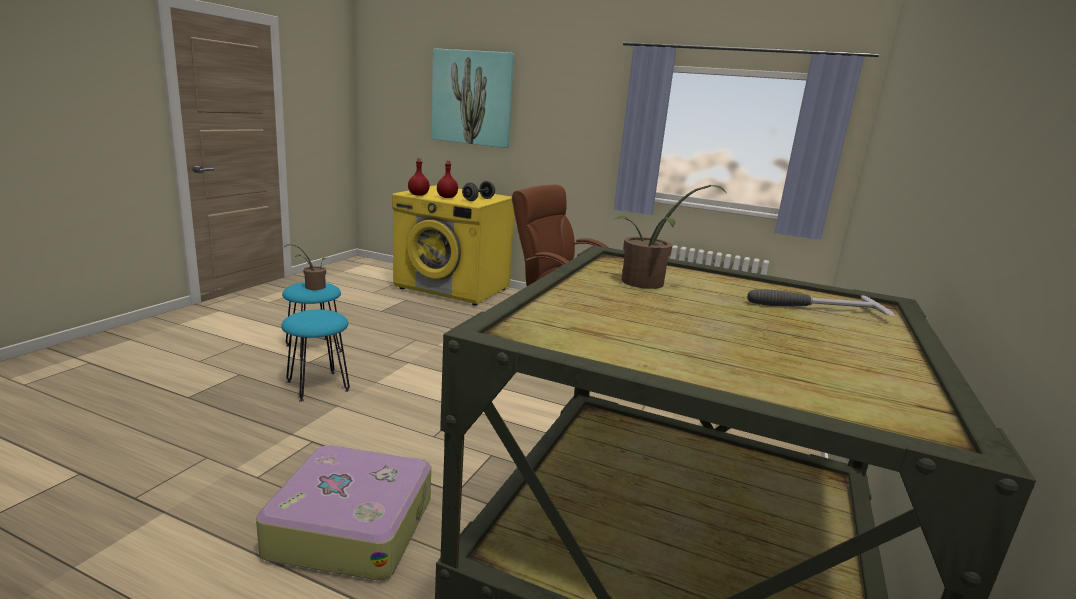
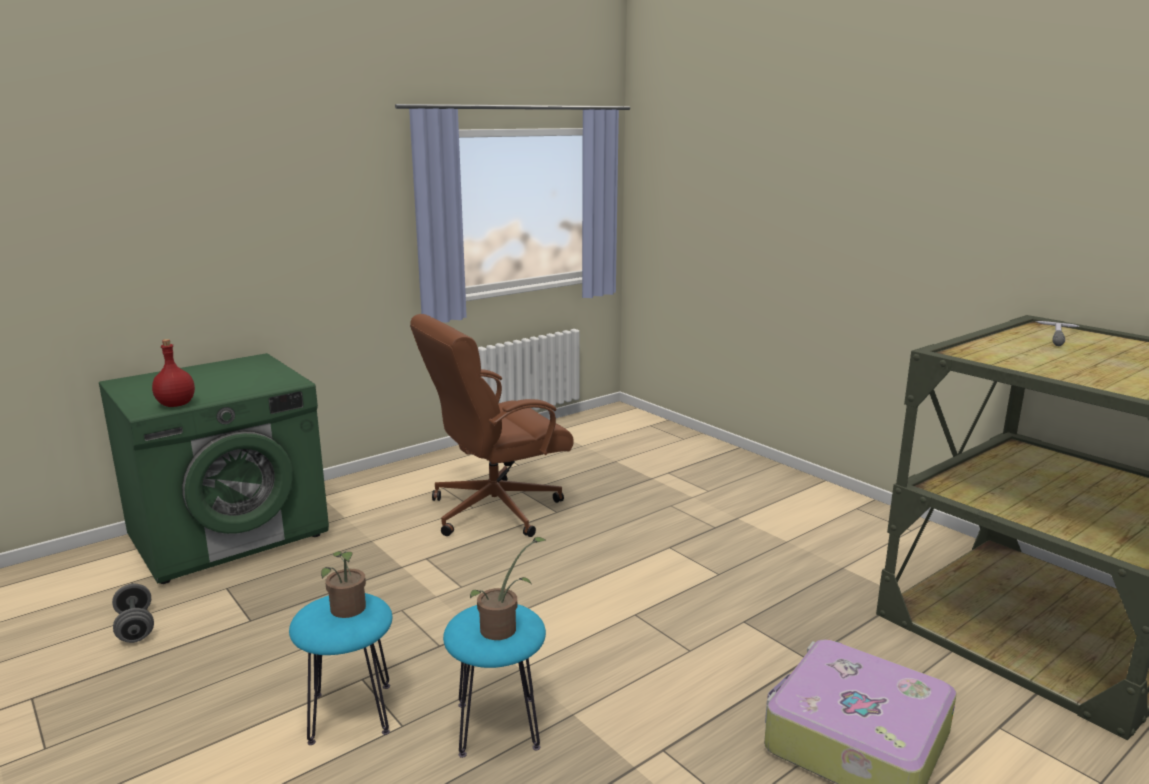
camera: 60 degrees left, 0 degrees up
yellow washing machine [392,185,514,306] -> green washing machine [99,353,329,584]
picture [431,48,515,148] -> none
red bottle [437,161,458,198] -> none
grey dumbbell [462,181,495,201] -> grey dumbbell moved to [112,584,154,643]
potted plant [613,185,726,289] -> potted plant moved to [470,537,547,640]

